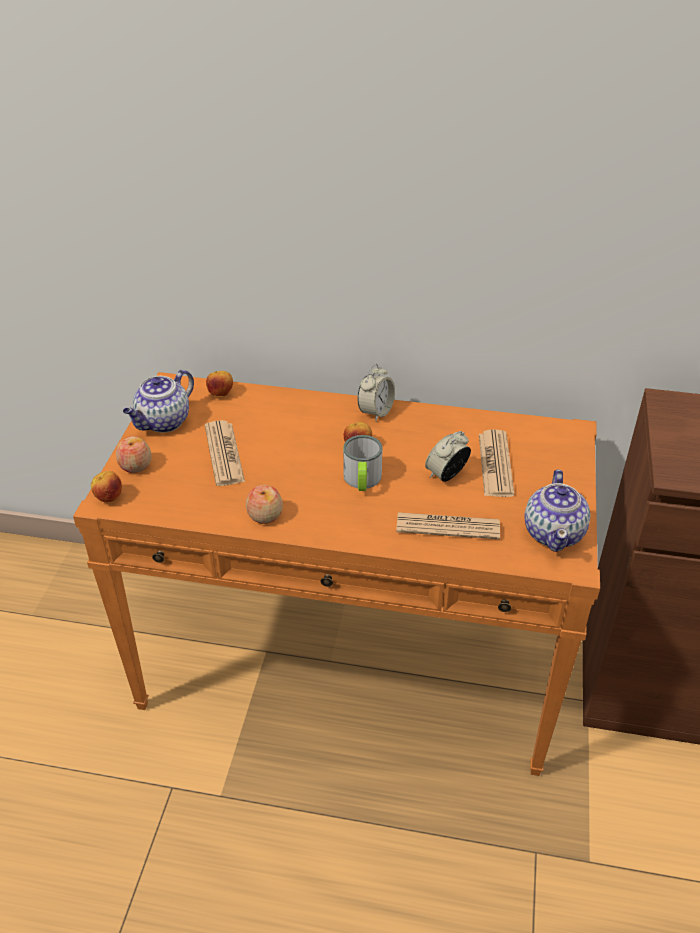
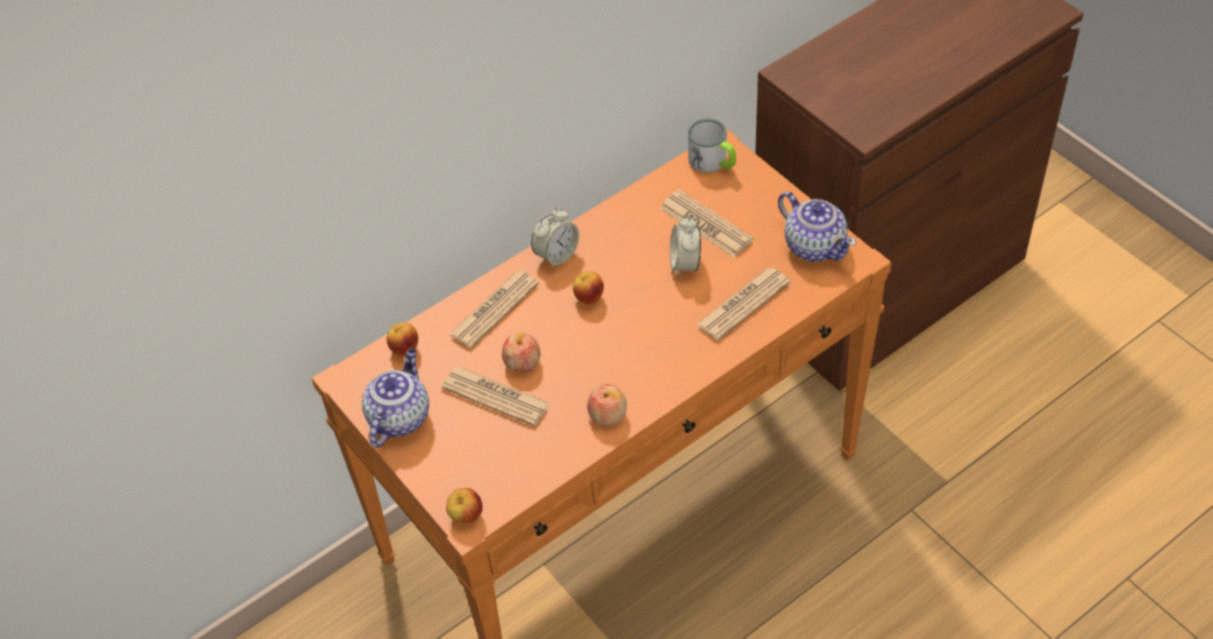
camera: 45 degrees left, 10 degrees up
apple [116,436,152,473] -> apple moved to [502,333,540,373]
teapot [123,370,194,433] -> teapot turned 150 degrees counterclockwise [362,348,429,448]
mug [343,435,383,491] -> mug moved to [688,118,736,173]
alarm clock [358,364,395,421] -> alarm clock turned 60 degrees clockwise [531,207,579,269]
none -> newspaper [449,271,539,348]

